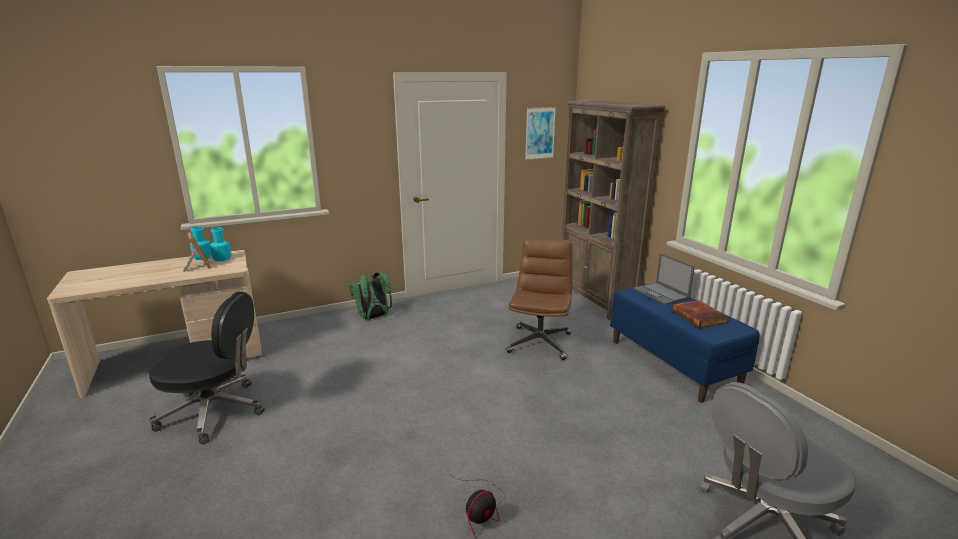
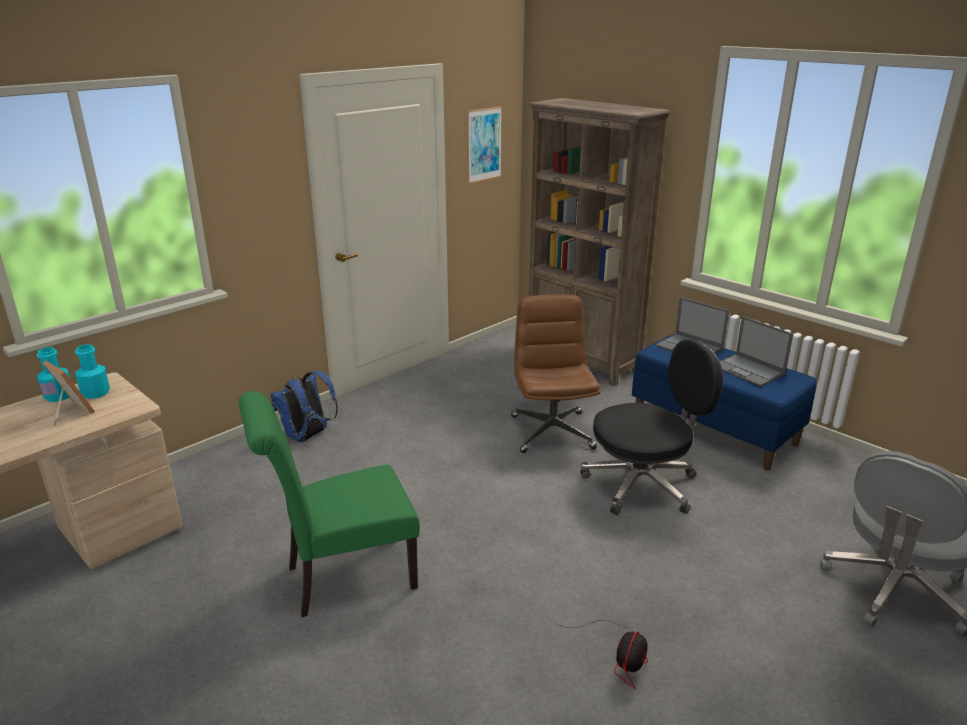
camera: 20 degrees left, 5 degrees up
black office chair [149,292,265,444] -> black office chair moved to [580,339,723,515]
green backpack [349,272,392,320] -> blue backpack [270,371,338,442]
book [672,300,728,328] -> laptop [720,316,793,387]
none -> green chair [238,391,420,617]

